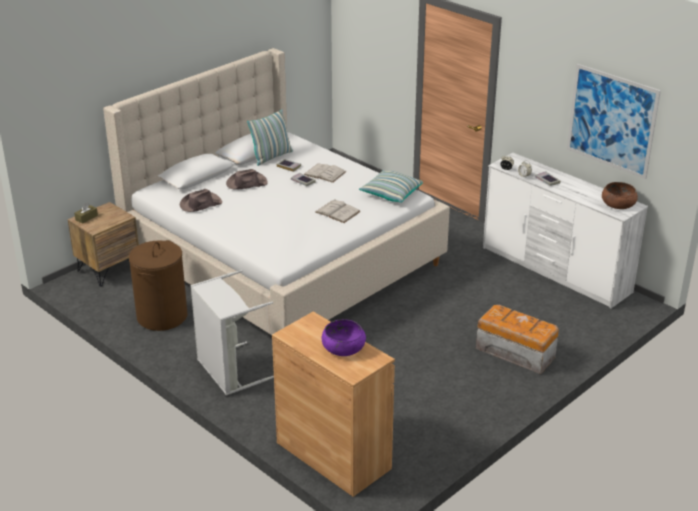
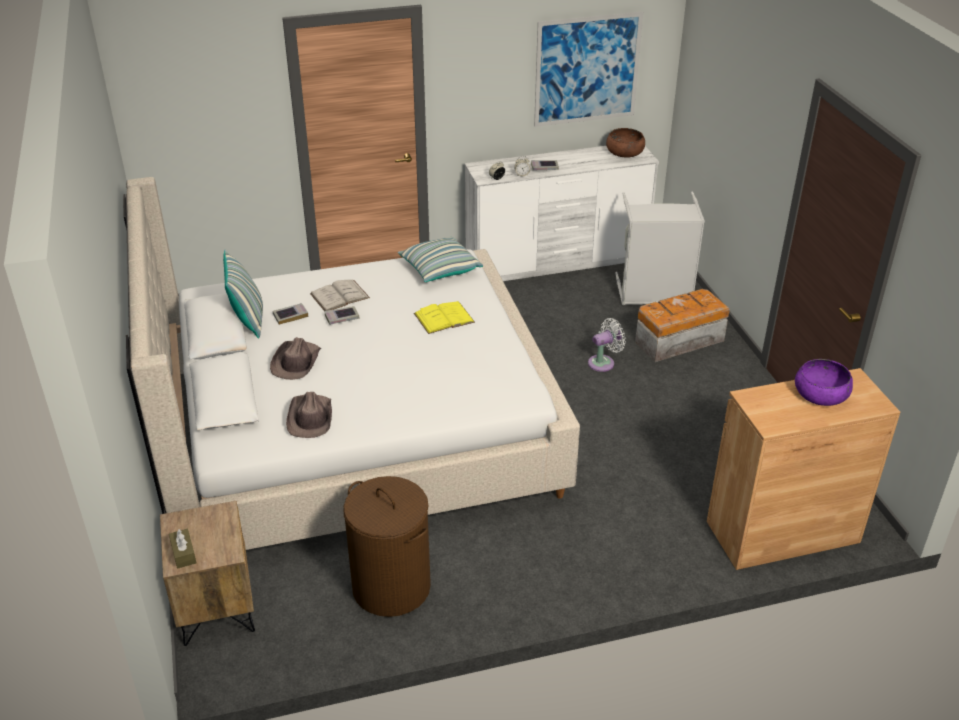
camera: 60 degrees left, 5 degrees up
grey laundry basket [191,270,274,396] -> grey laundry basket moved to [615,192,705,305]
white book [315,199,361,223] -> yellow book [414,301,475,334]
none -> white fan [588,318,626,372]

